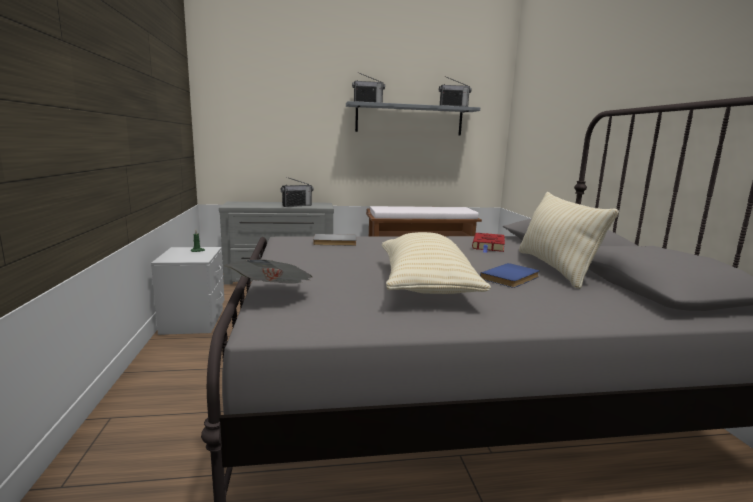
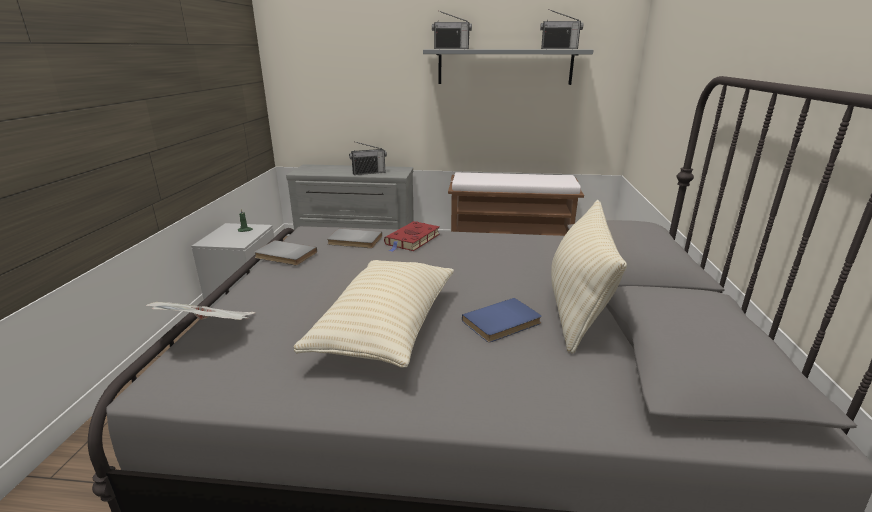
camera: 15 degrees right, 10 degrees up
red book [472,233,505,253] -> red book moved to [384,221,440,252]
none -> grey book [254,240,317,265]

